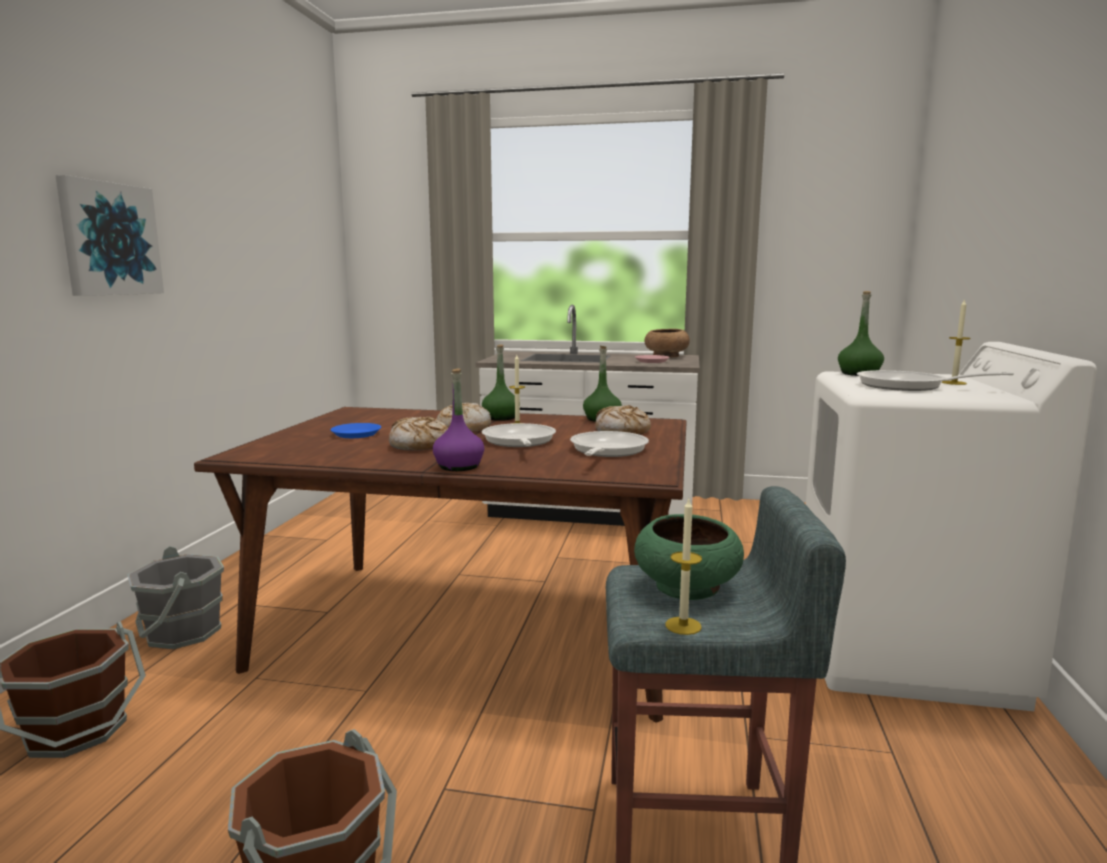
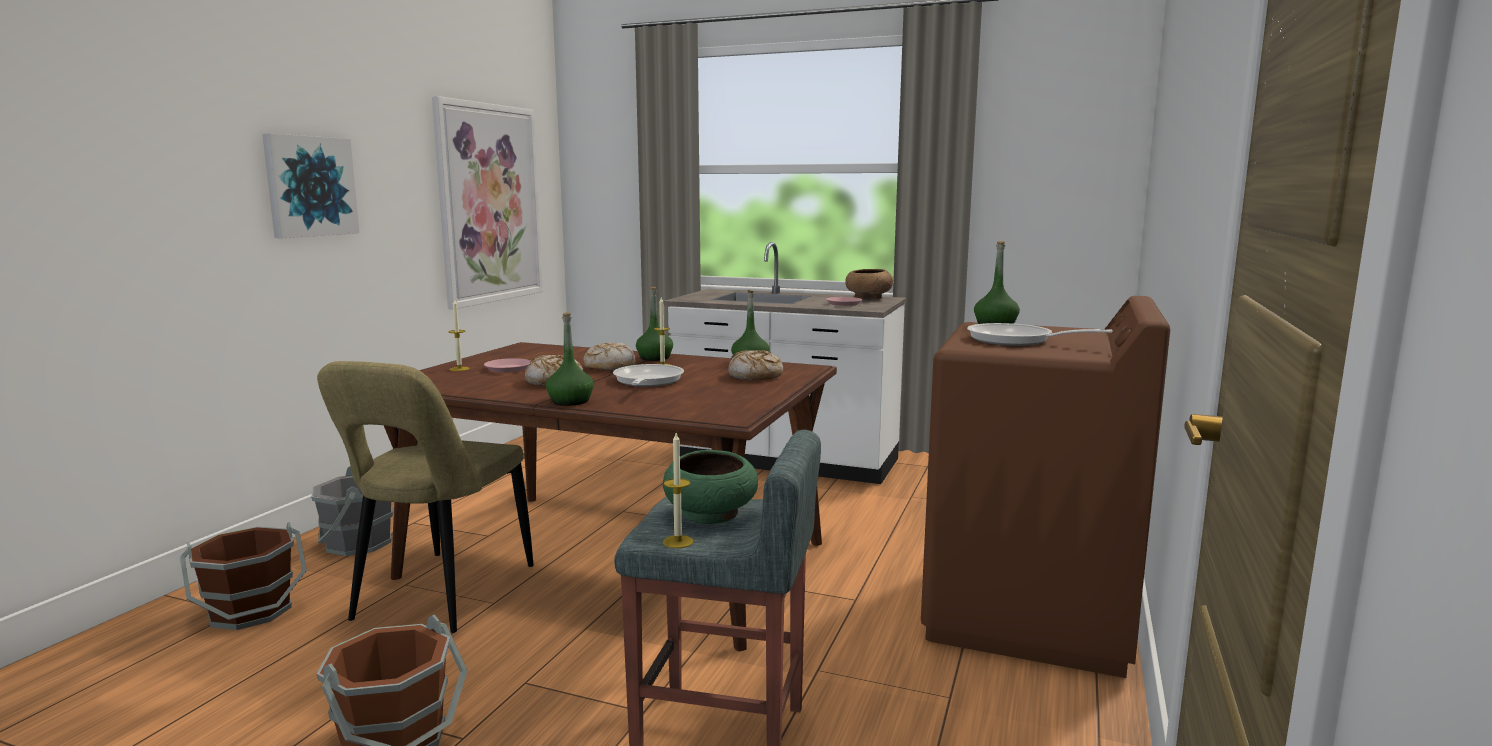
camera: 10 degrees right, 0 degrees up
blue plate [331,423,381,438] -> pink plate [484,358,530,373]
purple bottle [433,369,484,471] -> green bottle [546,312,594,406]
frying pan [570,431,649,457] -> none
white washing machine [806,342,1097,711] -> brown washing machine [921,296,1170,678]
candle [942,299,971,385] -> candle moved to [448,299,470,371]
none -> beige chair [317,361,534,633]
none -> picture [432,96,543,309]

